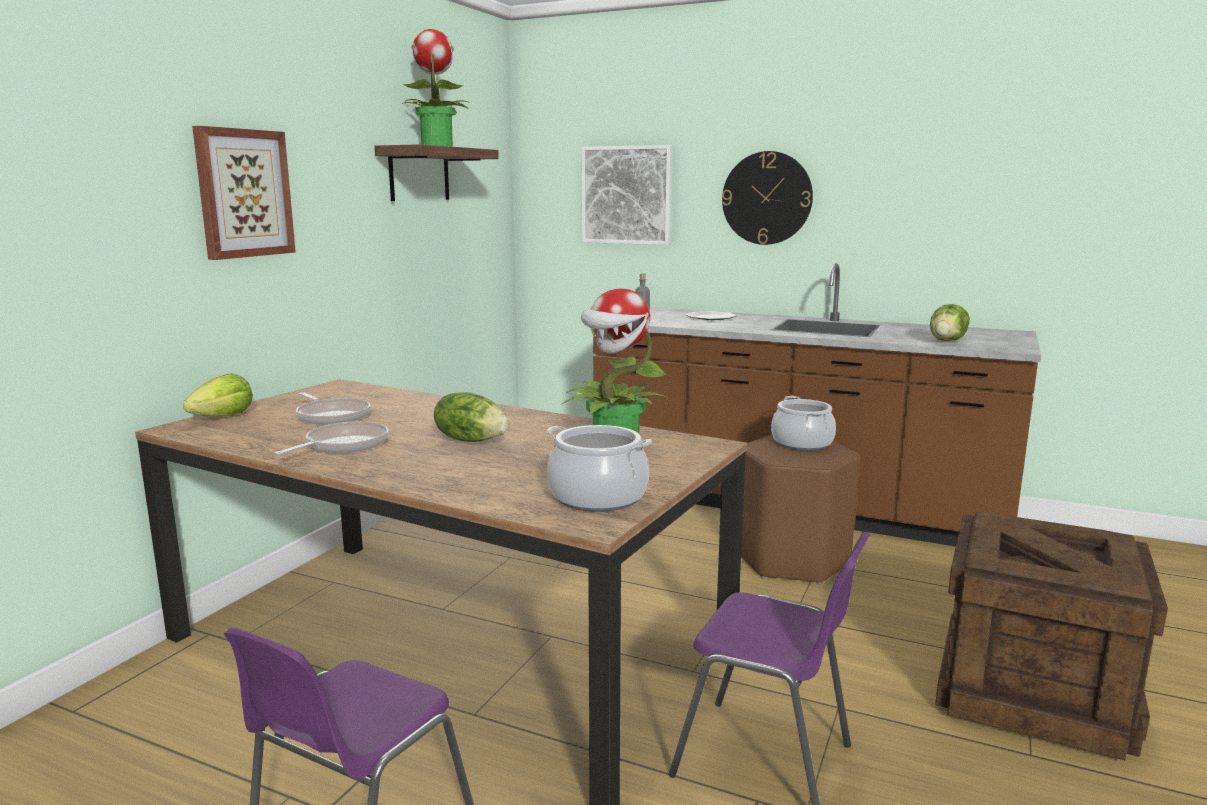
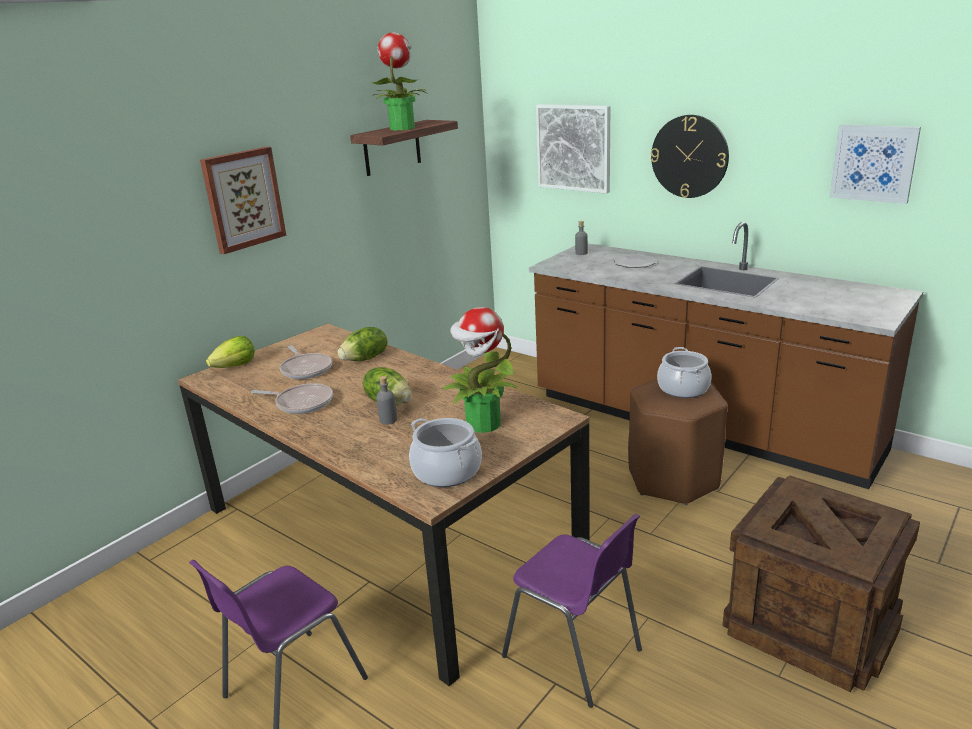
camera: 15 degrees right, 10 degrees up
frying pan [275,421,389,455] -> frying pan turned 60 degrees clockwise [251,383,333,414]
lettuce [930,304,970,341] -> lettuce moved to [338,327,388,361]
none -> grey bottle [376,376,397,425]
none -> picture [830,125,921,204]

